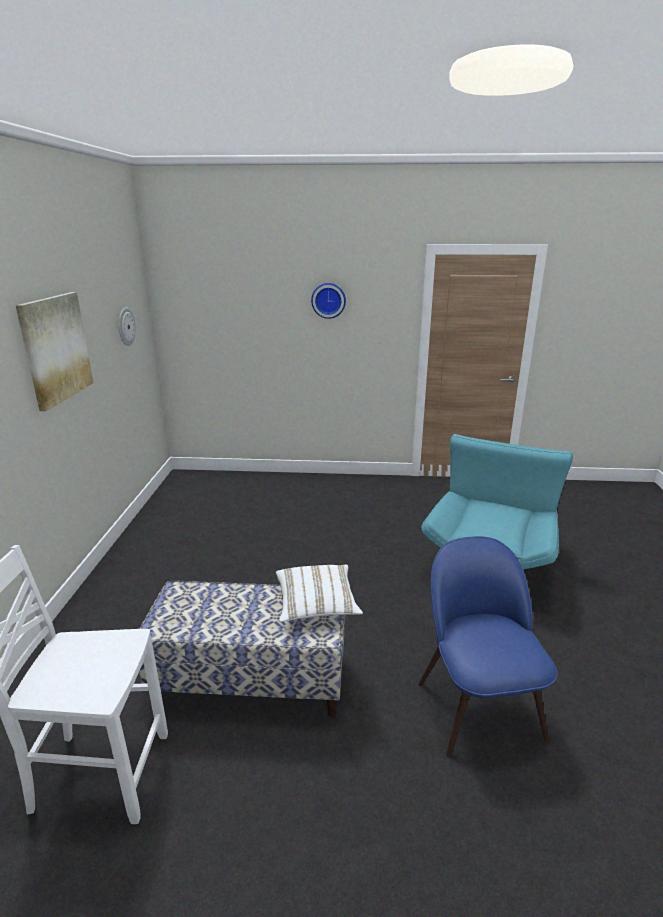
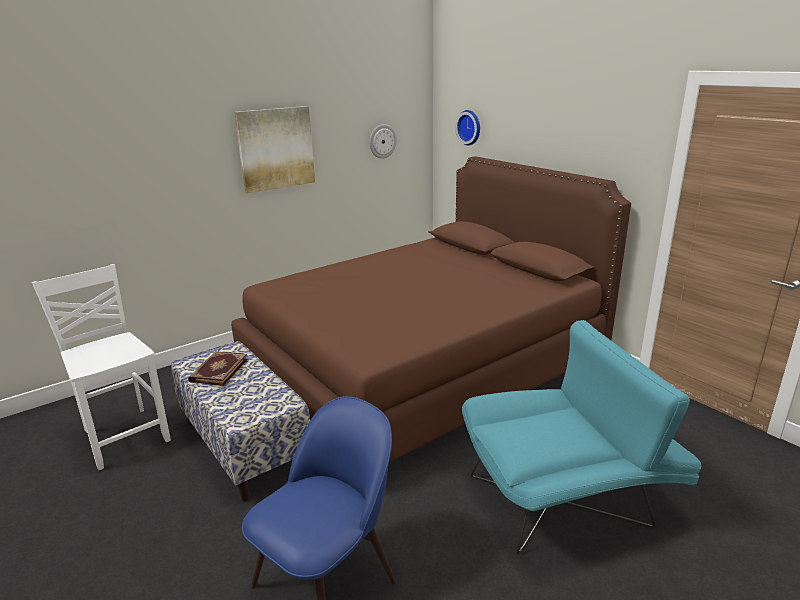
camera: 50 degrees right, 0 degrees up
white pillow [276,565,363,622] -> none
wall clock [311,283,346,319] -> wall clock moved to [455,110,480,145]
none -> book [188,351,248,386]
none -> brown bed [231,157,631,462]

